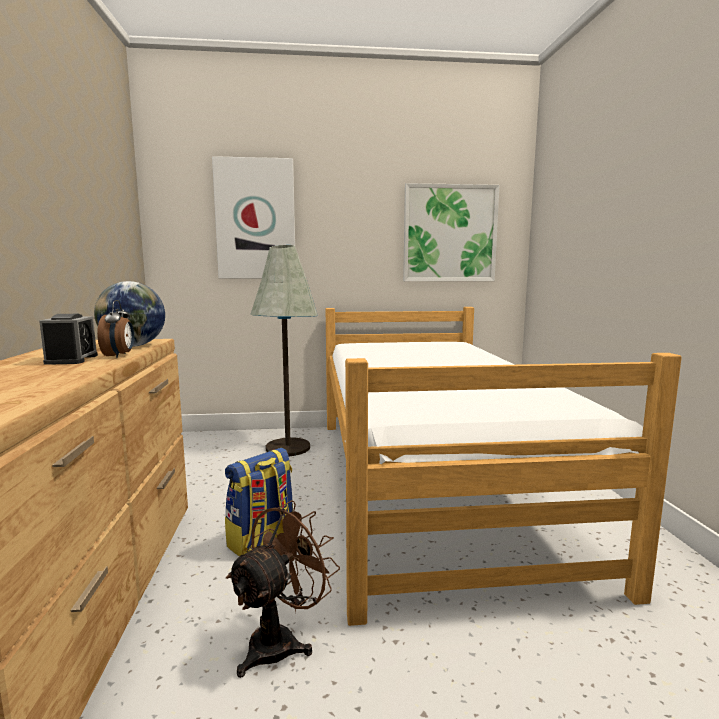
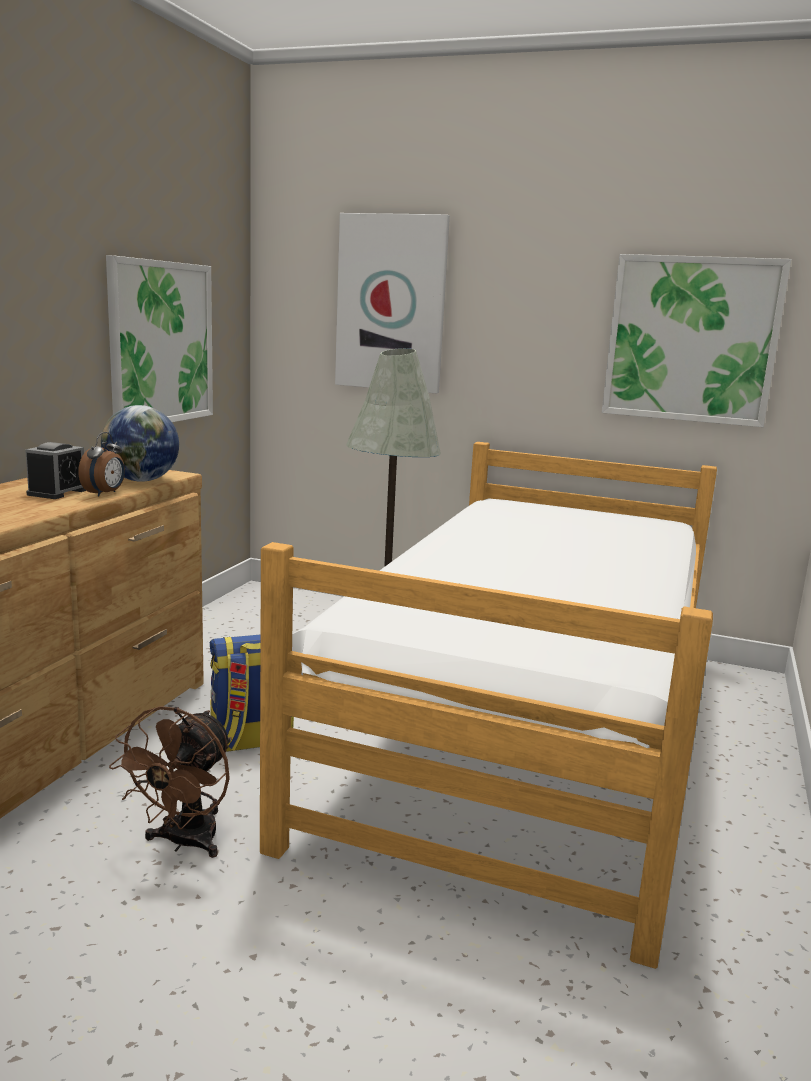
camera: 25 degrees right, 5 degrees up
brown fan [226,500,340,678] -> brown fan turned 135 degrees clockwise [109,706,232,858]
none -> picture [106,255,213,422]

